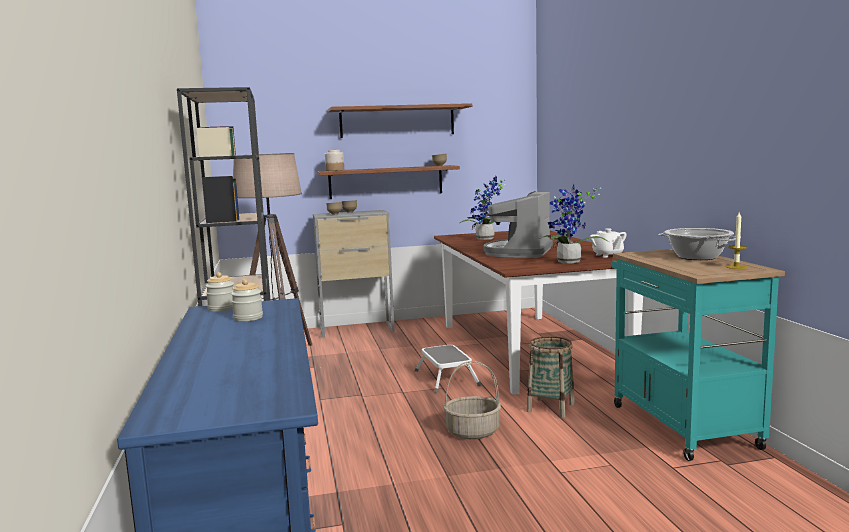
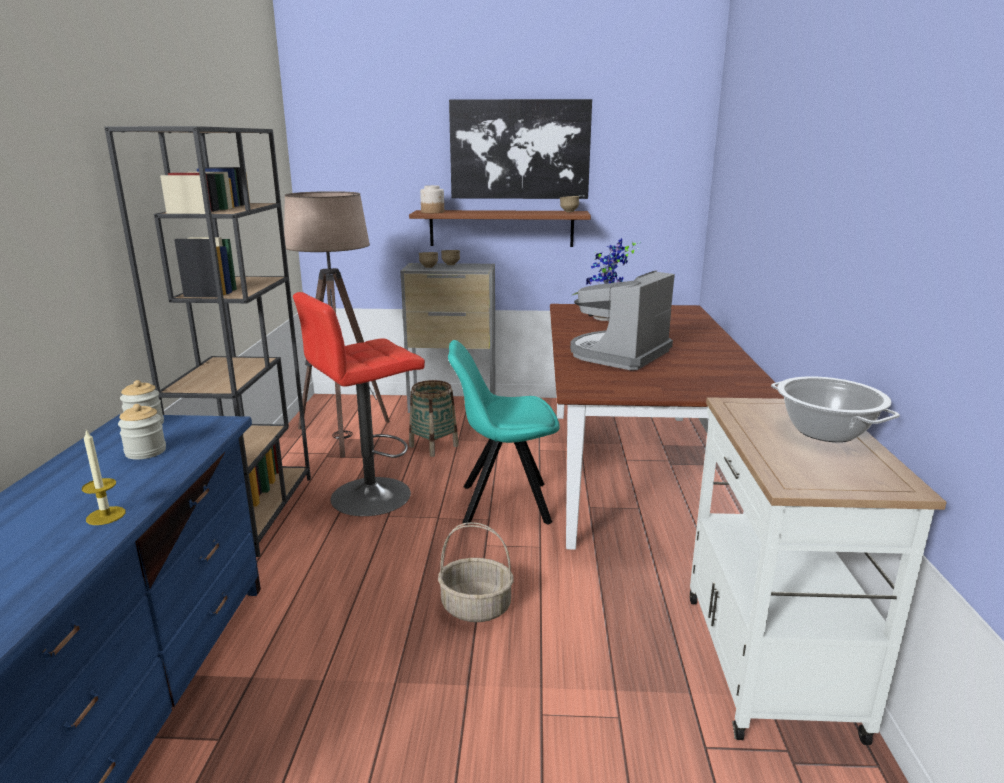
camera: 15 degrees right, 10 degrees up
brown shelf [328,103,472,138] -> picture [449,99,592,199]
grey step ladder [415,345,482,393] -> turquoise chair [448,340,560,525]
basket [526,336,575,418] -> basket moved to [409,380,459,457]
potted plant [539,185,609,264] -> none
white teapot [590,228,627,258] -> none
turquoise cart [611,249,785,461] -> white cart [689,397,947,745]
candle [725,212,748,269] -> candle moved to [82,430,126,525]
none -> red stool [293,292,425,516]

